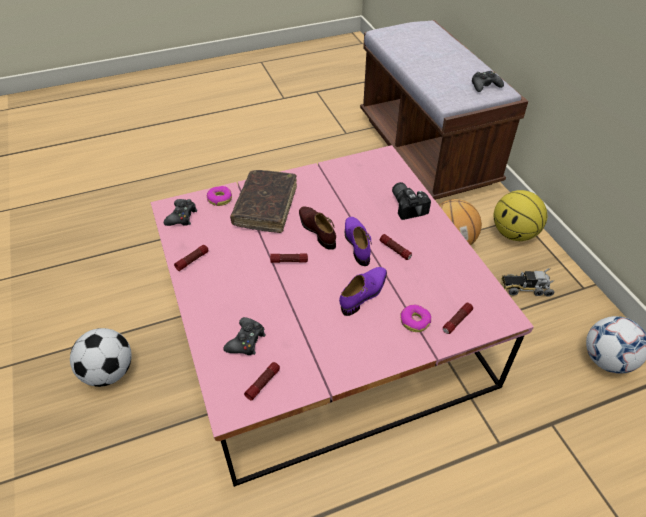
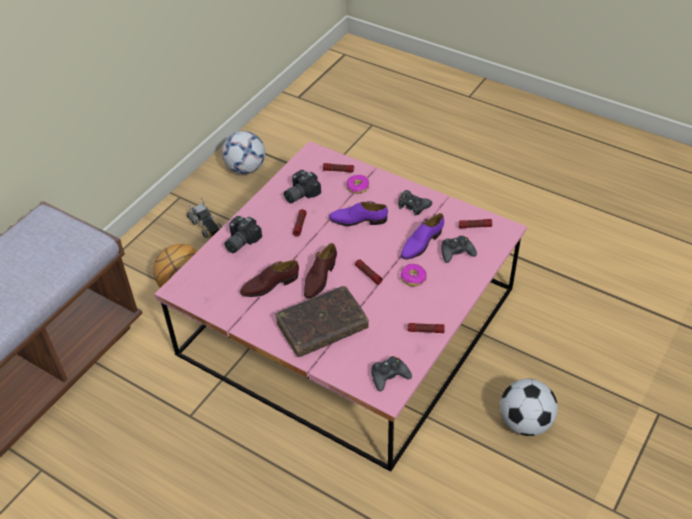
camera: 125 degrees left, 0 degrees up
donut [207,186,232,206] -> donut moved to [401,264,427,286]
purple shoe [345,217,372,266] -> purple shoe moved to [401,213,444,259]
black game controller [472,71,504,92] -> black game controller moved to [398,190,432,216]
basketball [494,190,547,241] -> none
none -> brown shoe [240,260,299,297]
none -> camera [284,170,321,203]

